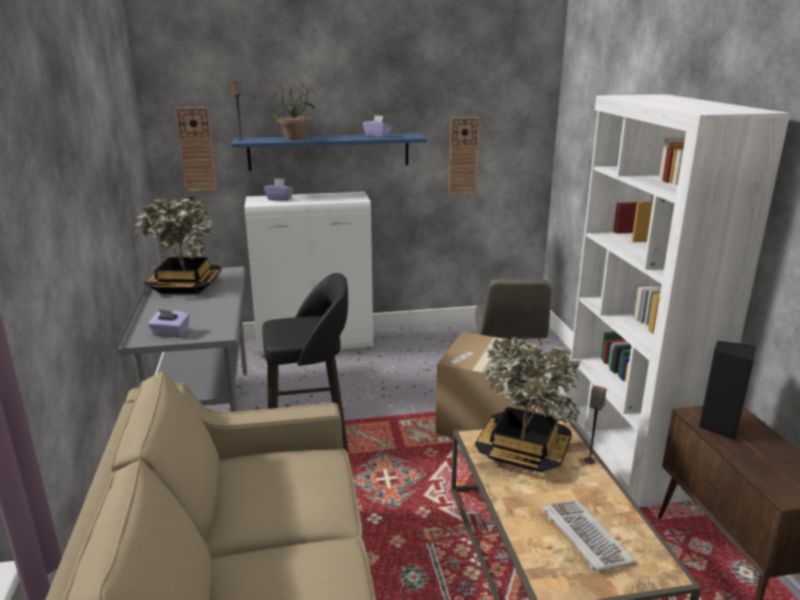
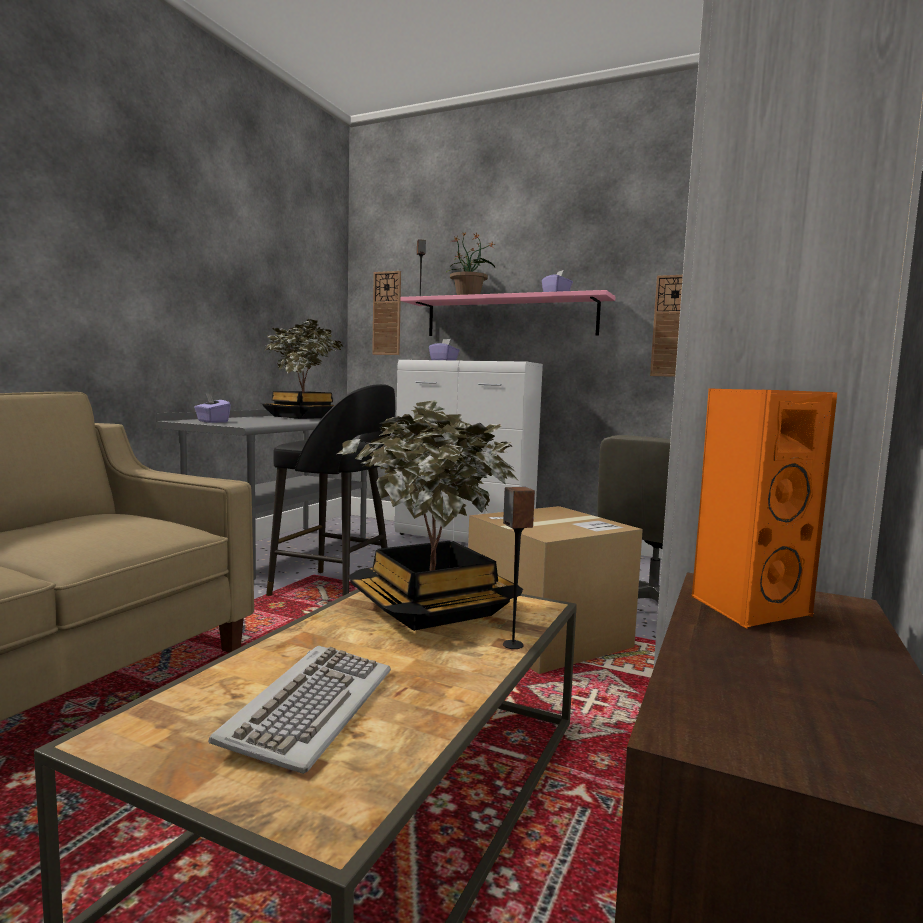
camera: 35 degrees right, 15 degrees down
blue shelf [232,133,427,171] -> pink shelf [401,290,615,336]
black speaker [699,341,756,441] -> orange speaker [691,388,837,628]

